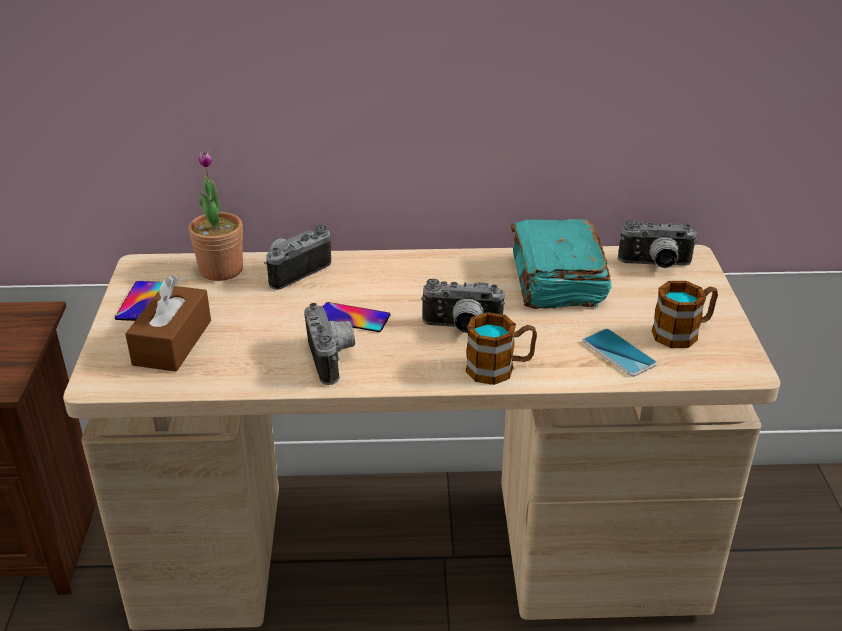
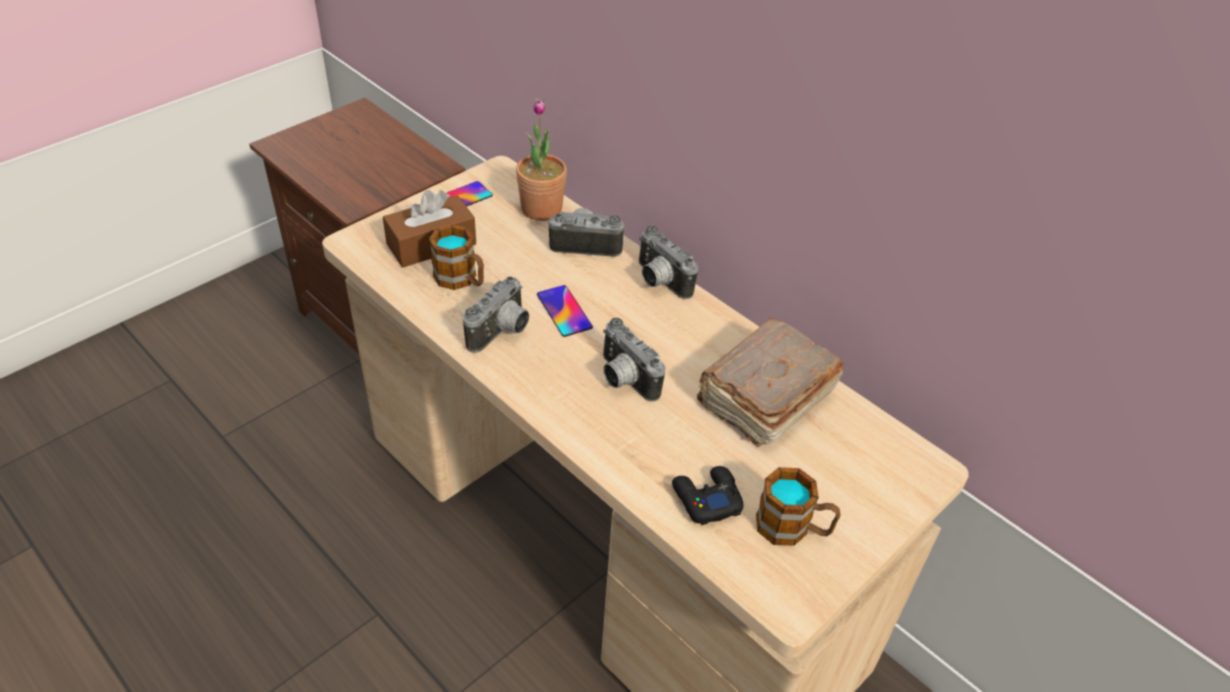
camera: 45 degrees right, 10 degrees up
mug [466,312,537,385] -> mug moved to [429,225,484,290]
turquoise book [511,219,611,309] -> brown book [697,317,844,447]
phone [582,328,657,377] -> black game controller [672,466,744,525]
camera [618,220,697,268] -> camera moved to [639,226,698,299]

